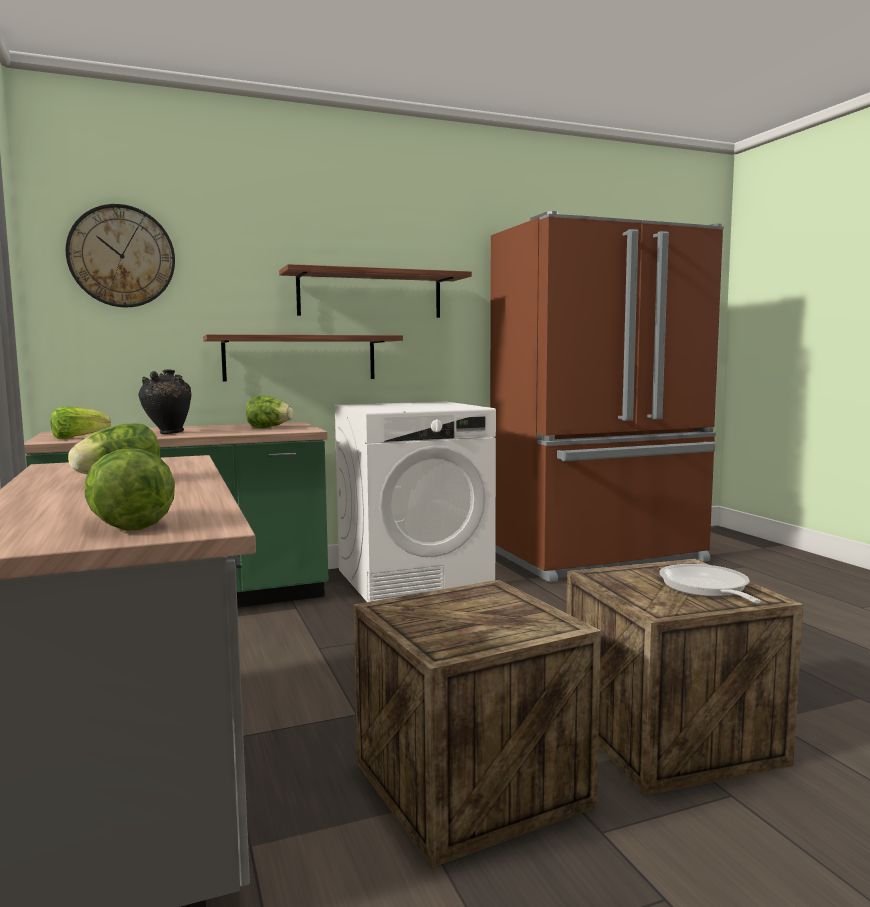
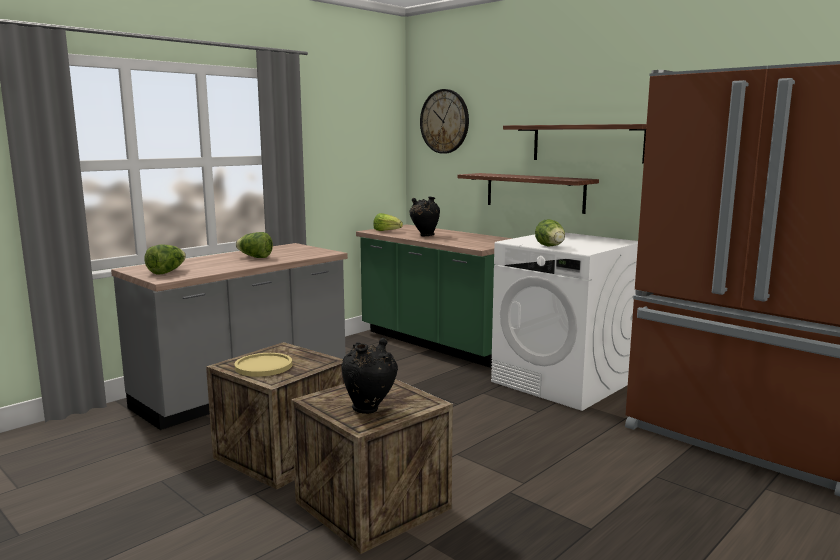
camera: 65 degrees right, 5 degrees up
lettuce [246,396,293,428] -> lettuce moved to [535,219,565,246]
frying pan [659,564,761,603] -> black vase [341,338,398,414]
none -> yellow plate [235,353,292,377]

